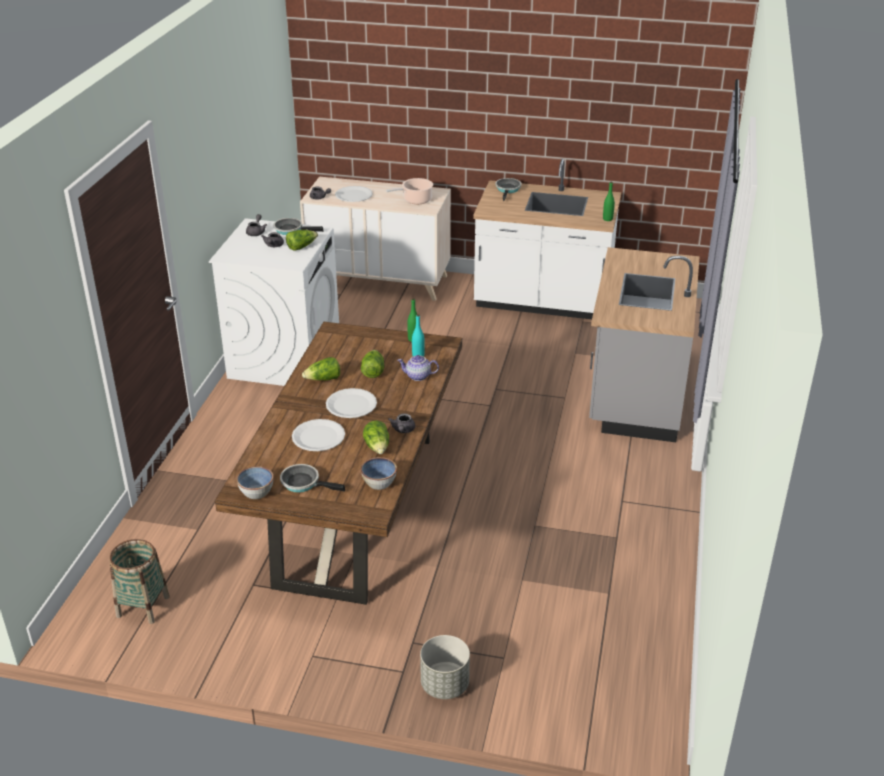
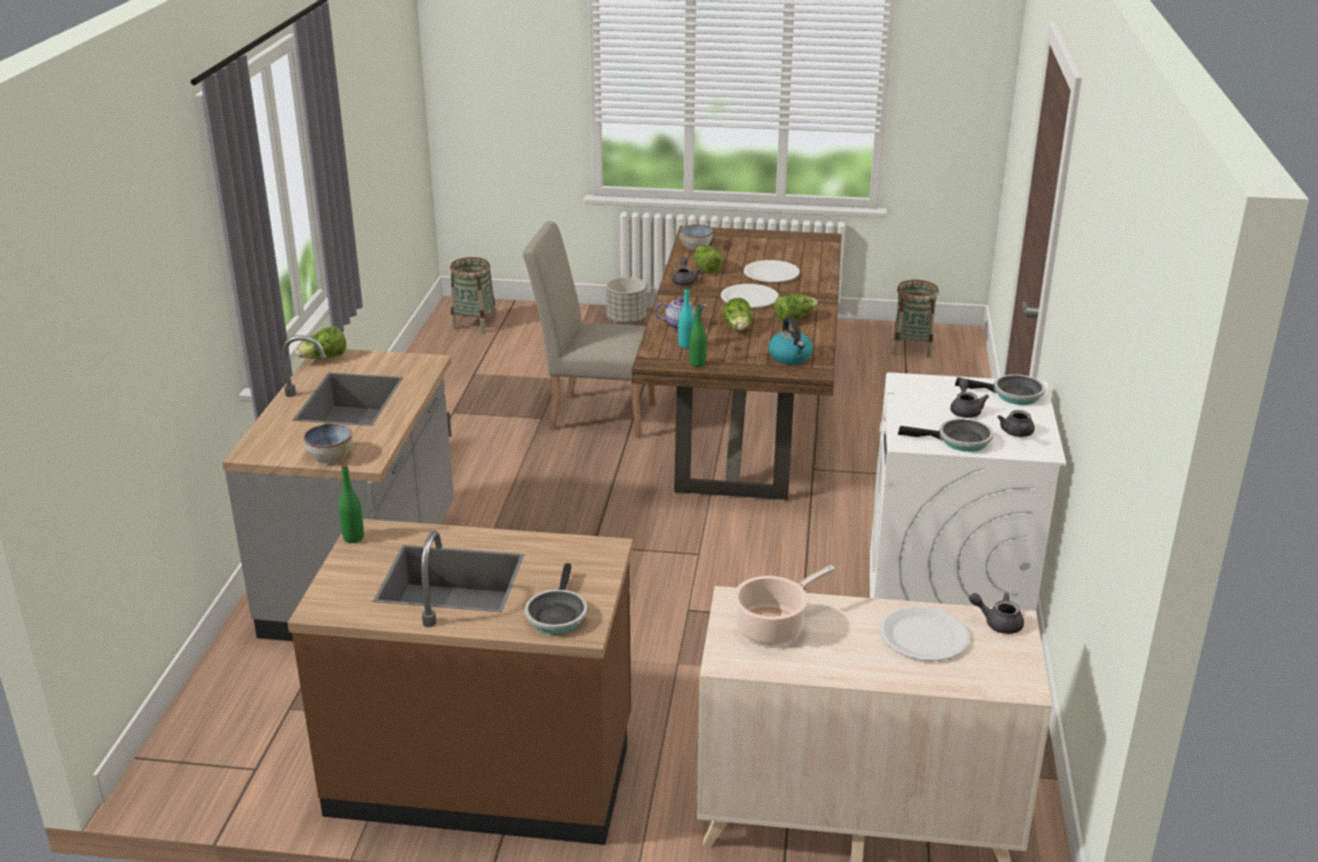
camera: 175 degrees right, 5 degrees down
bowl [237,466,273,499] -> bowl moved to [303,423,352,464]
frying pan [280,464,345,492] -> frying pan moved to [955,374,1045,405]
lettuce [286,230,318,251] -> lettuce moved to [295,326,347,359]
white counter [473,159,621,319] -> brown counter [287,519,633,845]
none -> basket [450,257,497,333]
none -> beige chair [523,221,656,438]
none -> kettle [768,317,813,365]

